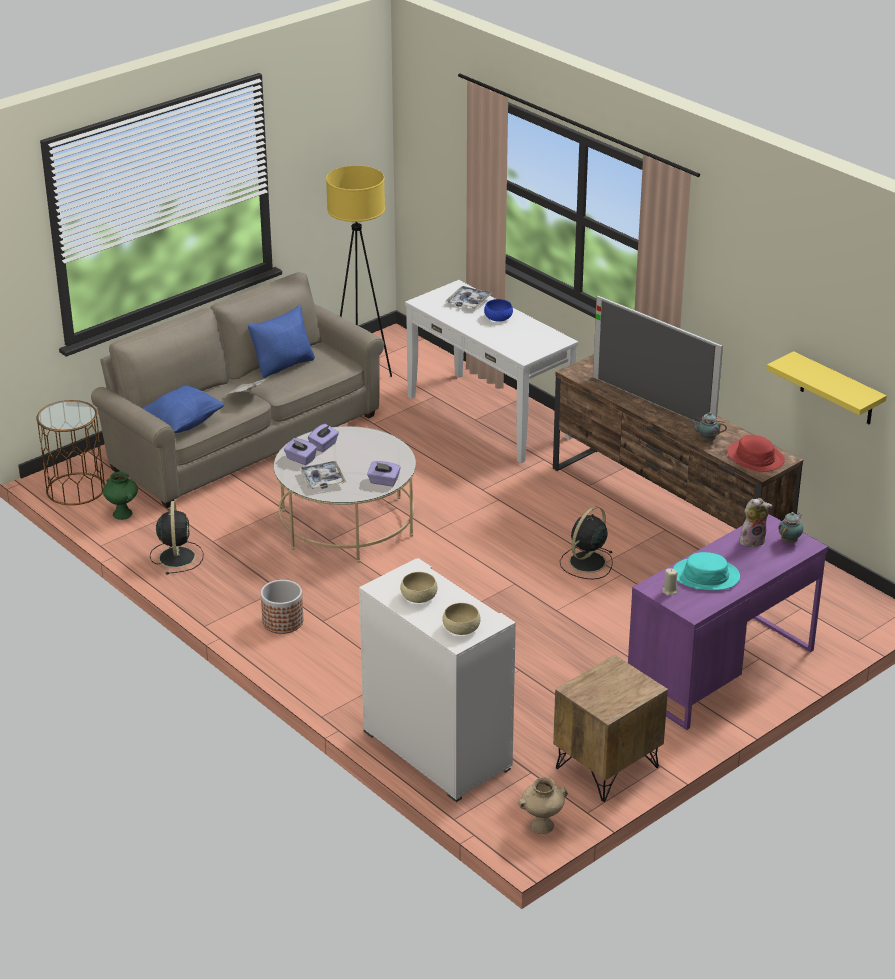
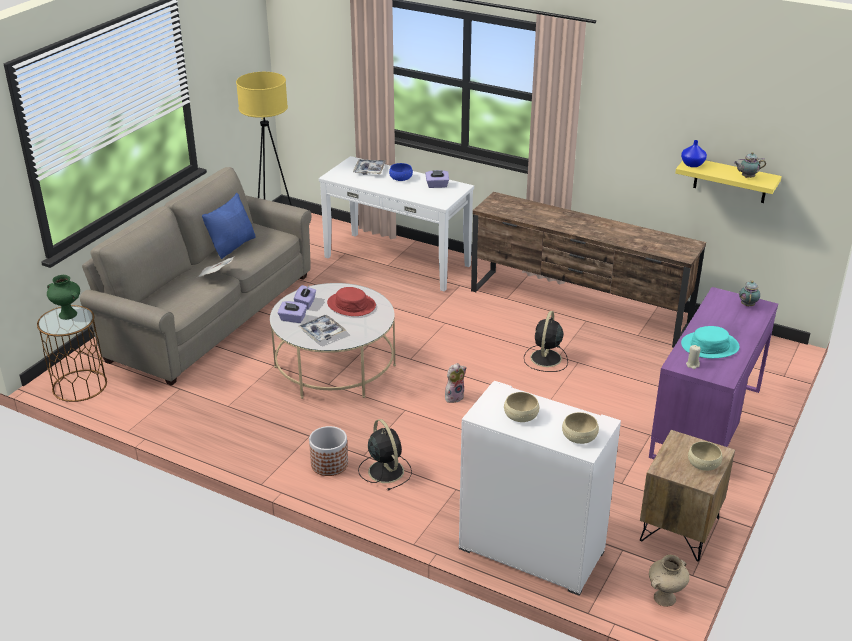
camera: 20 degrees left, 0 degrees up
green vase [103,471,138,520] -> green vase moved to [47,275,80,320]
blue pillow [142,386,225,433] -> none
black fan [150,501,203,574] -> black fan moved to [358,419,412,491]
purple tissue box [367,461,401,486] -> purple tissue box moved to [425,170,449,188]
television [593,295,723,423] -> none
teapot [690,412,727,441] -> teapot moved to [734,152,766,178]
red hat [727,435,785,472] -> red hat moved to [327,287,376,316]
plush toy [740,498,772,547] -> plush toy moved to [445,363,467,403]
none -> blue vase [681,140,707,167]
none -> beige bowl [688,441,722,471]

